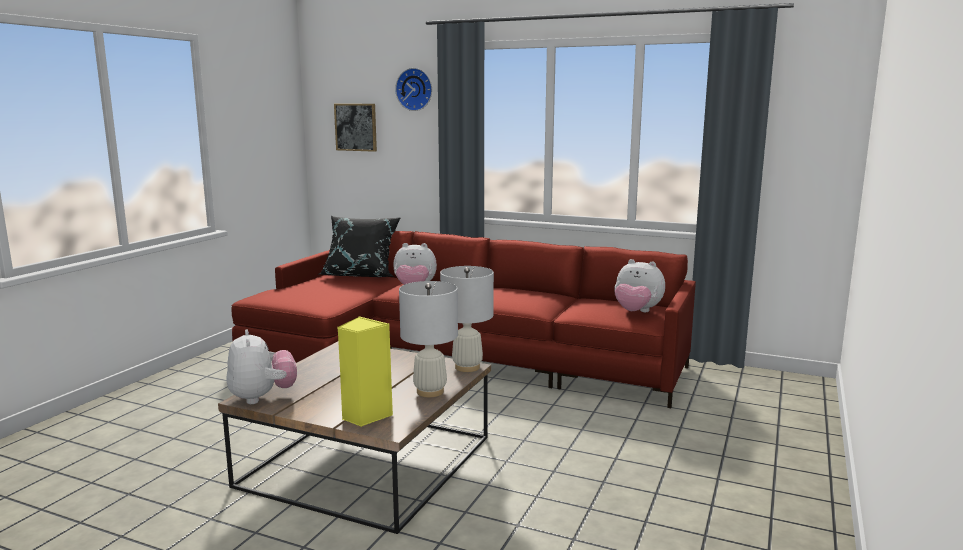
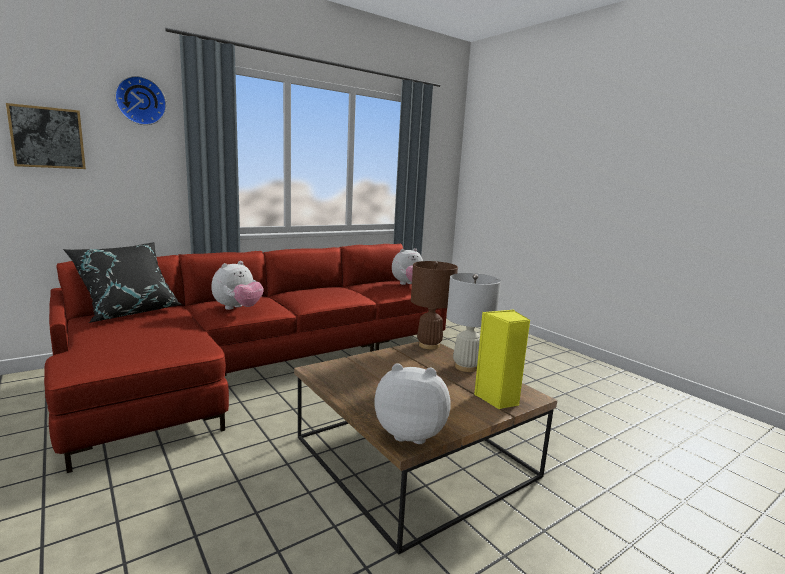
camera: 60 degrees left, 0 degrees up
white table lamp [440,266,494,372] -> brown table lamp [411,261,458,349]

